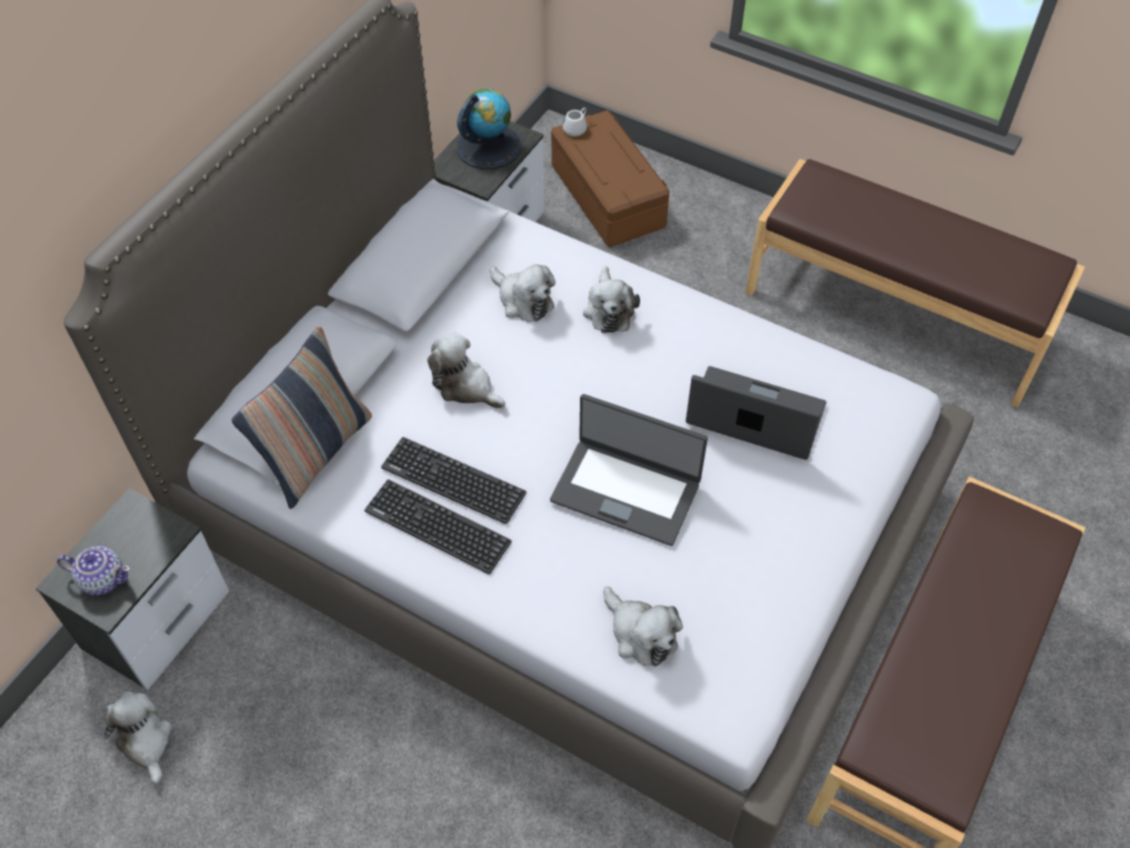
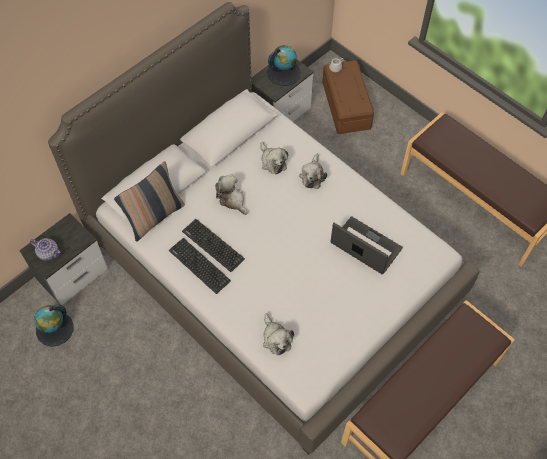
camera: 15 degrees right, 5 degrees up
plush toy [104,691,172,785] -> globe [34,304,74,347]
laptop [550,394,708,546] -> none

